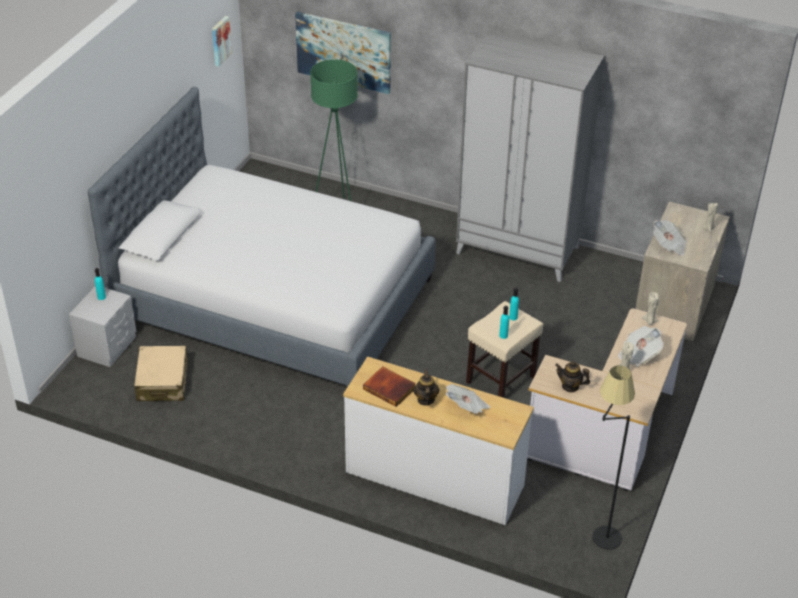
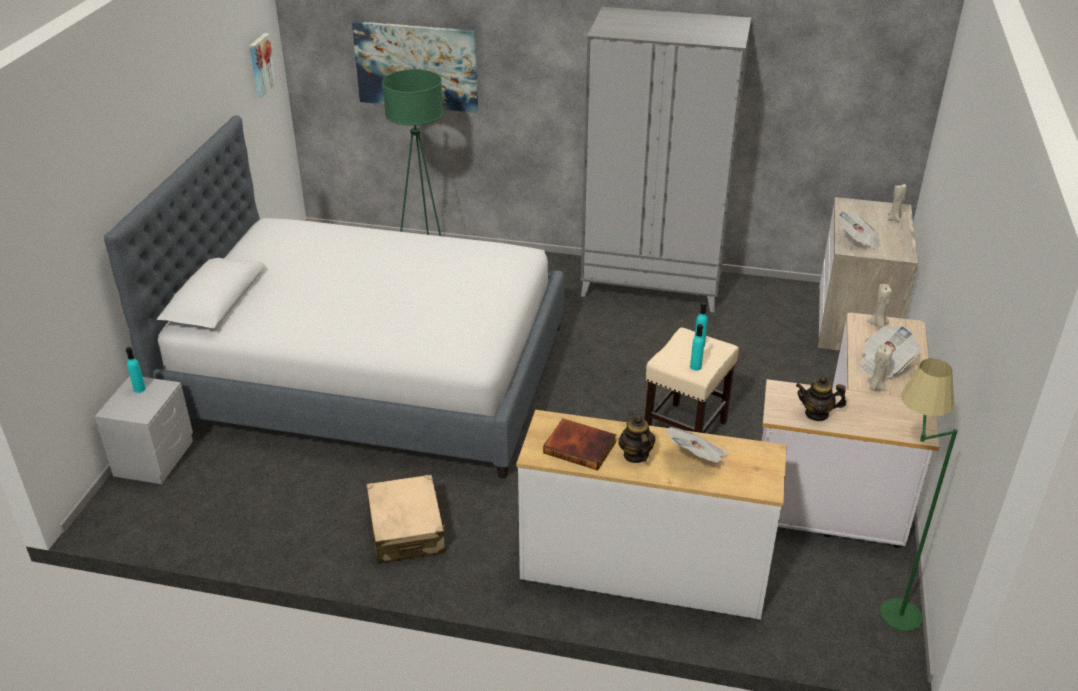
camera: 10 degrees left, 5 degrees down
beige suitcase [134,346,188,401] -> beige suitcase moved to [366,474,445,564]
black floor lamp [592,365,635,550] -> green floor lamp [880,359,958,632]

